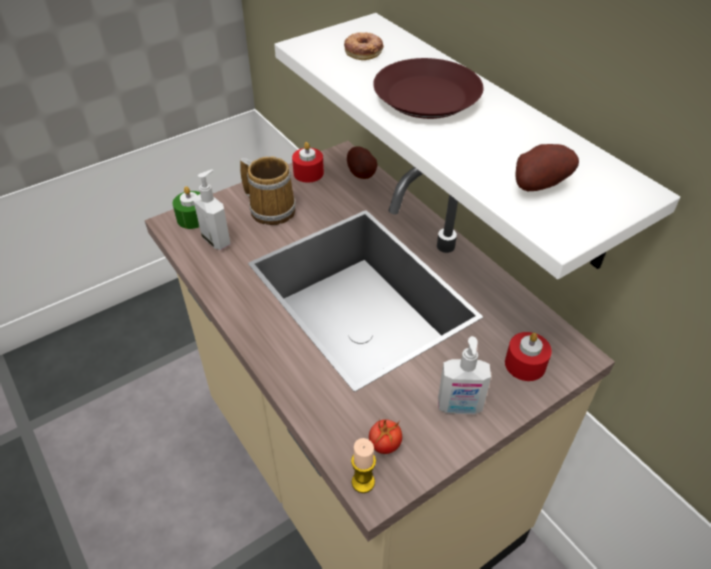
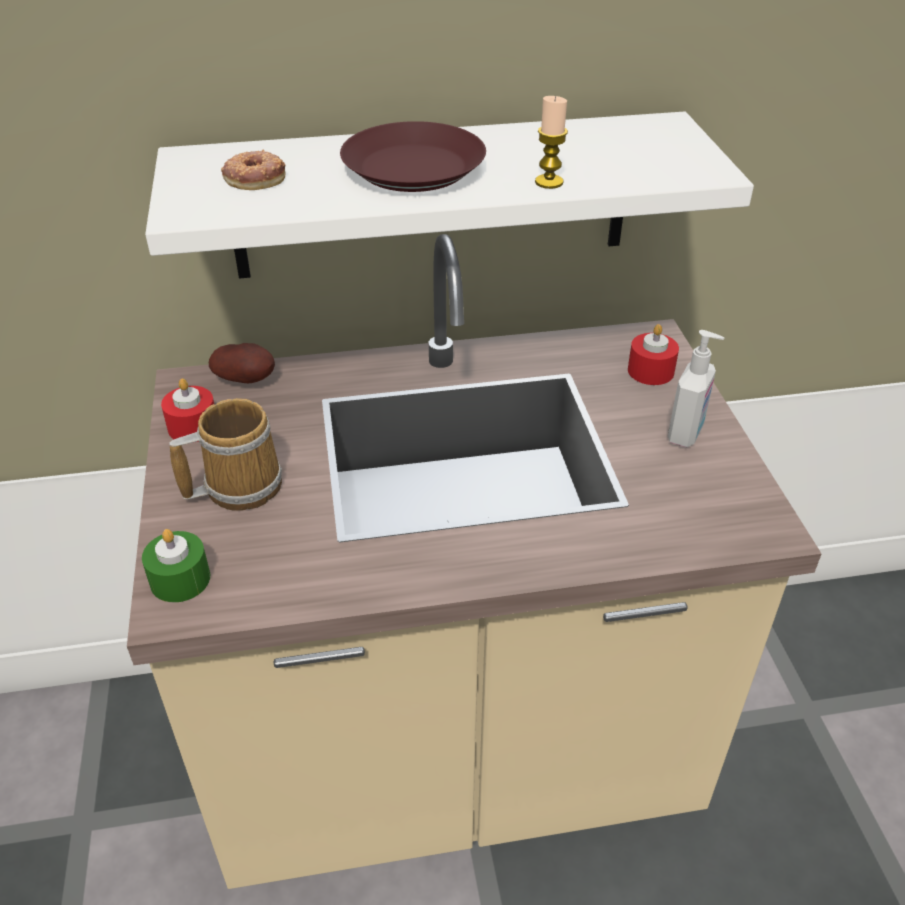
camera: 65 degrees left, 5 degrees down
soap dispenser [193,169,231,250] -> none
candle [351,438,376,493] -> candle moved to [535,96,568,189]
tomato [369,418,402,454] -> none
potato [515,144,579,191] -> none

